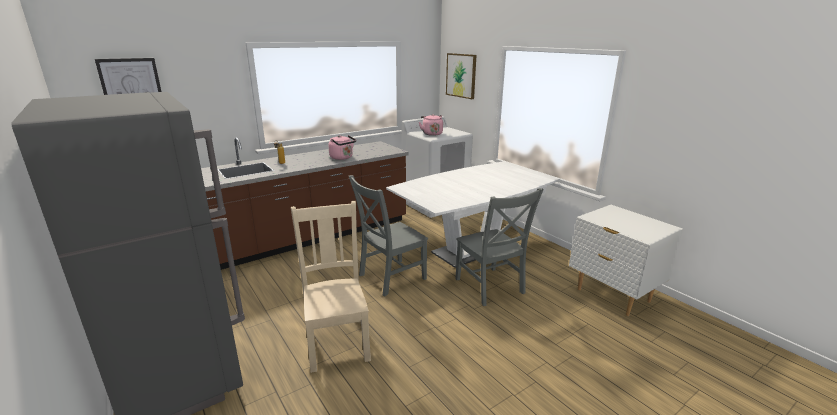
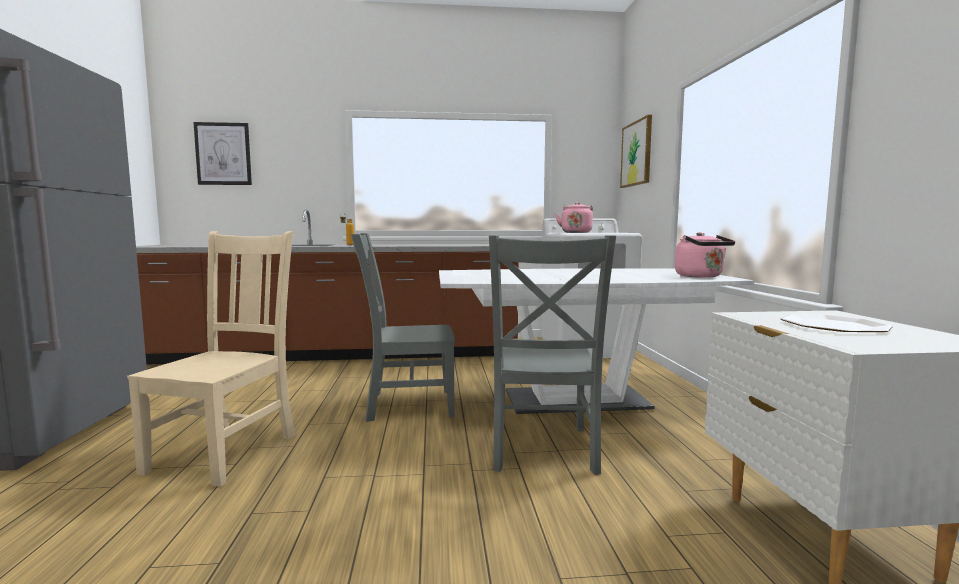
camera: 30 degrees right, 15 degrees down
pink kettle [328,135,356,160] -> pink kettle moved to [675,232,735,278]
none -> plate [780,314,893,332]

